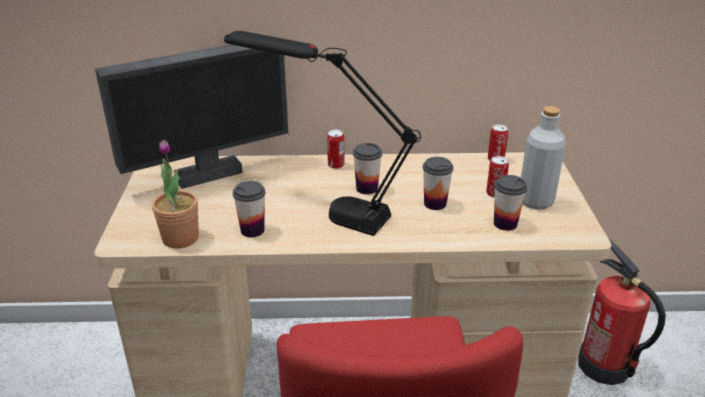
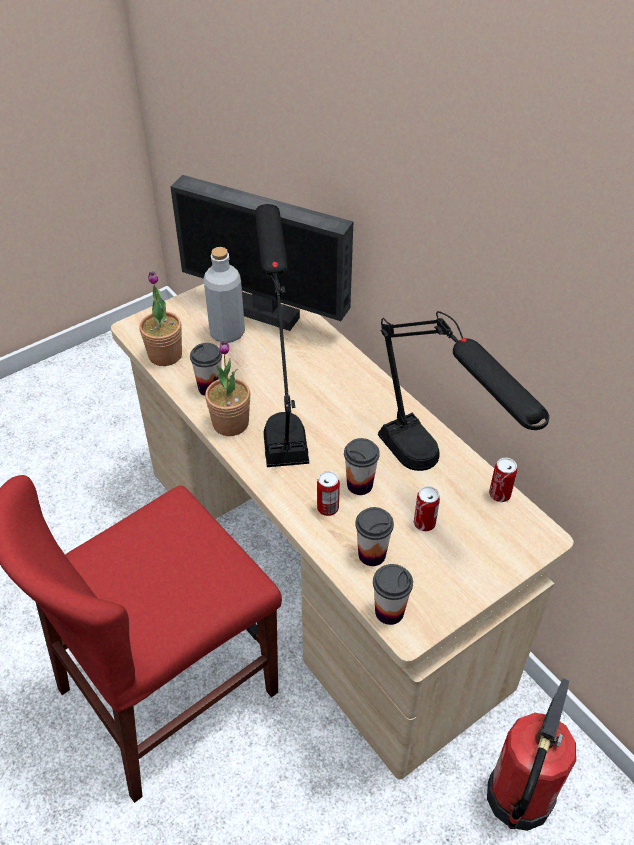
camera: 55 degrees right, 15 degrees up
can [327,130,345,169] -> can moved to [317,471,340,516]
cup [353,143,382,195] -> cup moved to [373,564,413,625]
grey bottle [521,106,566,210] -> grey bottle moved to [204,247,245,343]
none -> potted plant [205,341,250,436]
none -> black table lamp [378,311,549,471]

